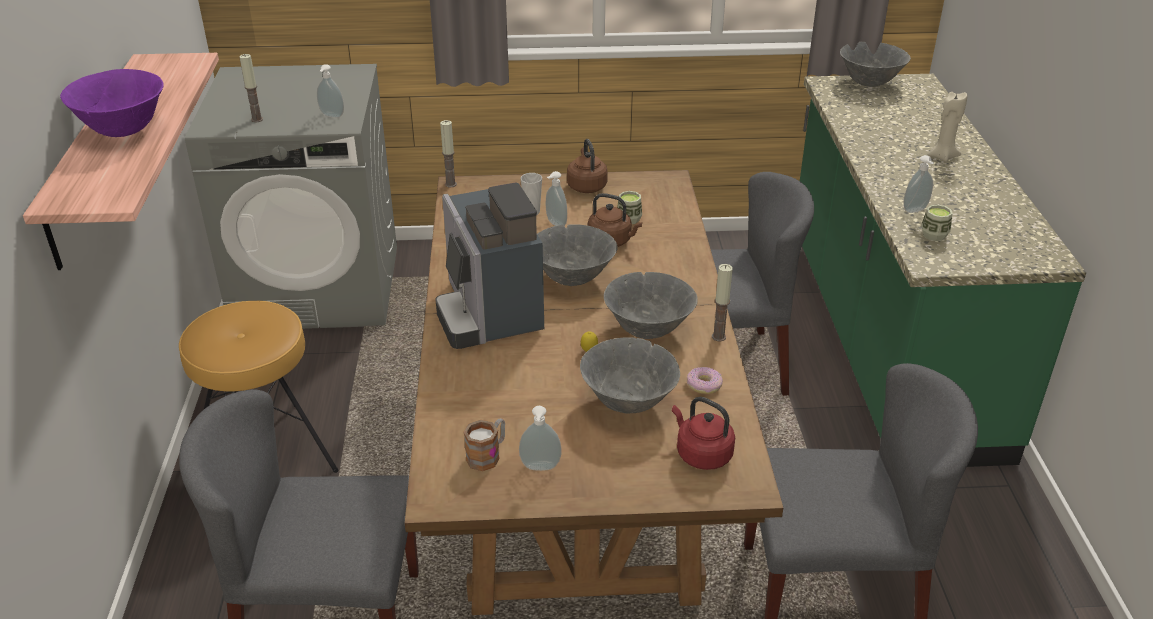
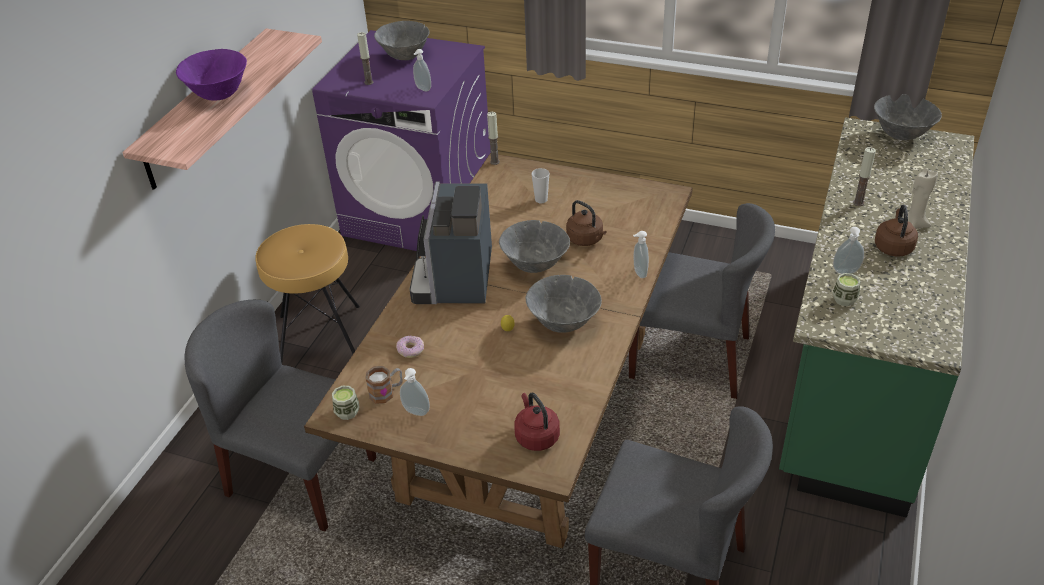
camera: 25 degrees right, 5 degrees up
grey washing machine [185,64,397,329] -> purple washing machine [312,30,491,251]
soap dispenser [546,171,567,226] -> soap dispenser moved to [633,231,649,278]
brown kettle [567,139,608,193] -> brown kettle moved to [875,205,918,256]
grey bowl [580,337,680,413] -> grey bowl moved to [374,21,429,60]
cup [617,191,642,224] -> cup moved to [332,386,360,420]
donut [687,367,723,394] -> donut moved to [396,336,424,358]
candle [712,264,733,342] -> candle moved to [853,147,876,206]

